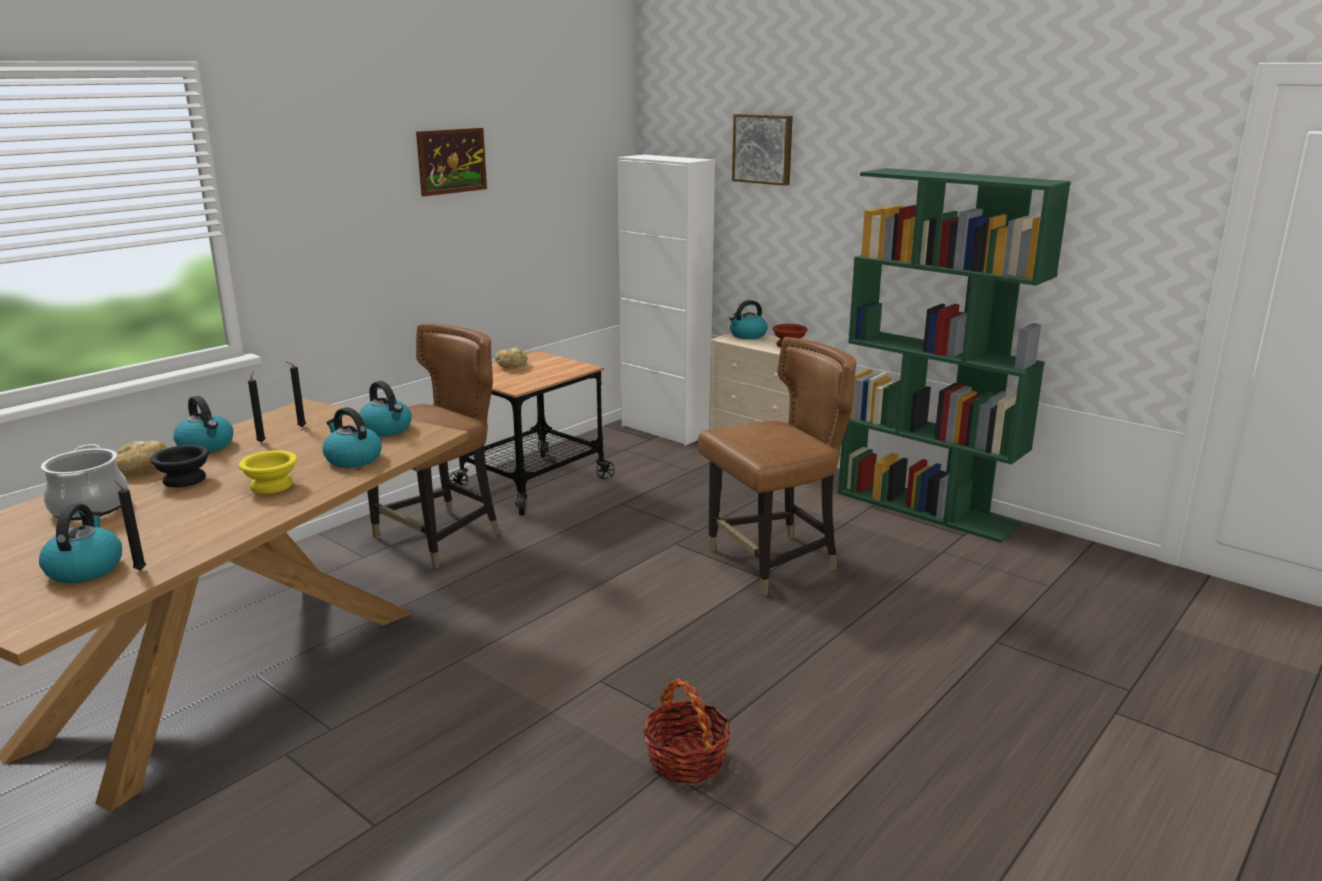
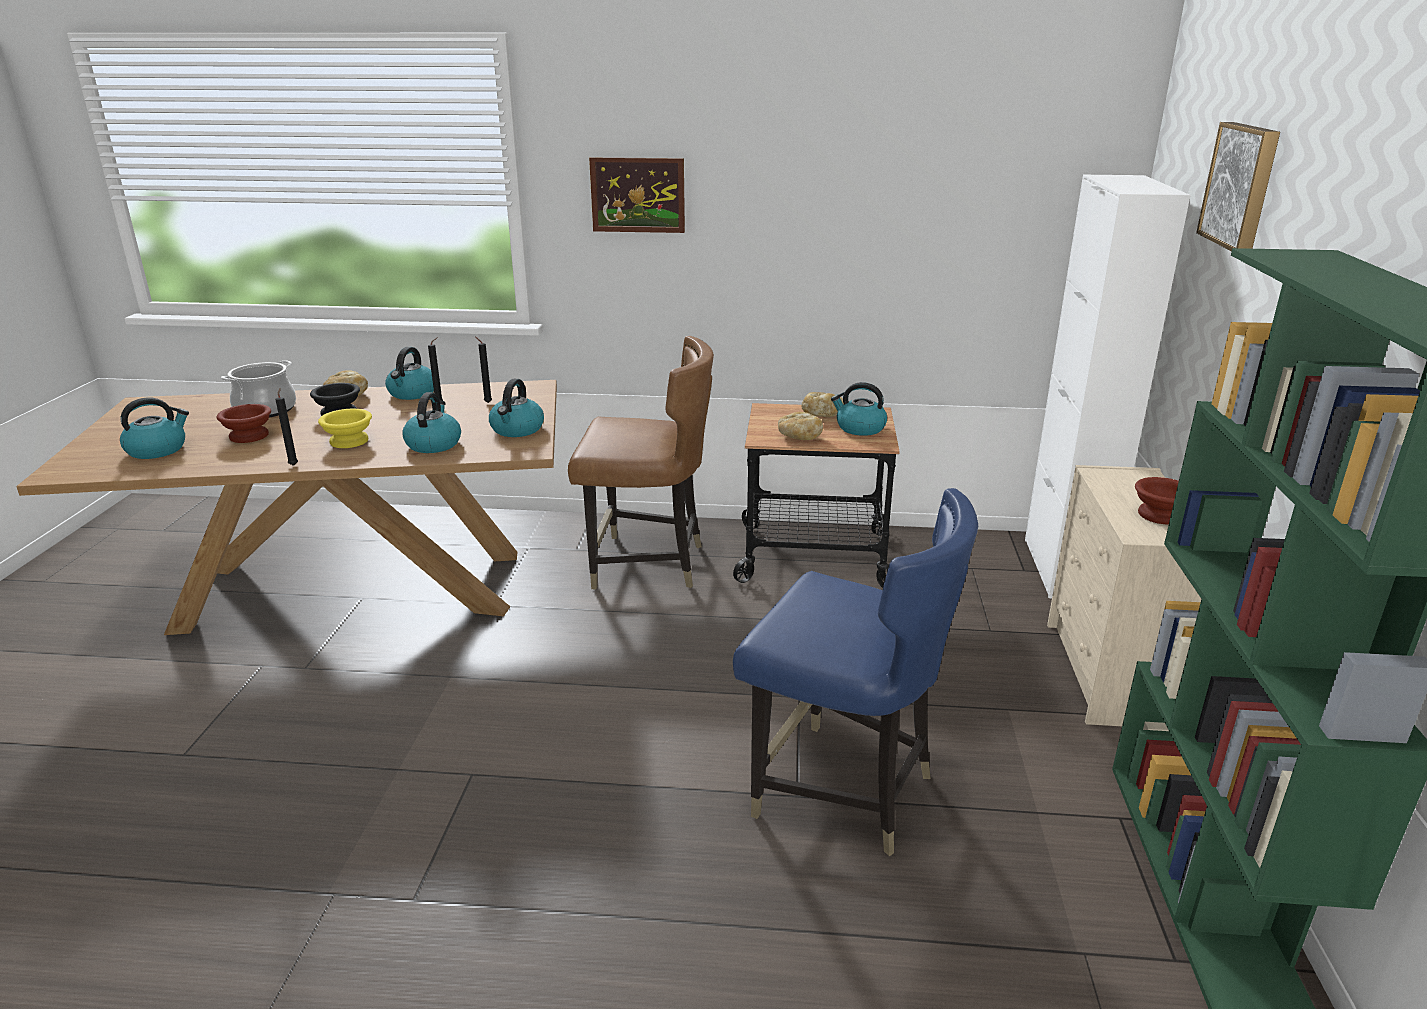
camera: 55 degrees right, 5 degrees up
black candle [114,480,146,570] -> black candle moved to [275,388,298,466]
picture [416,128,487,196] -> picture moved to [589,157,685,233]
basket [643,677,731,784] -> none
brown chair [698,337,856,596] -> blue chair [733,488,978,856]
kettle [729,300,768,339] -> kettle moved to [831,382,887,436]
none -> brown bowl [217,404,271,443]
none -> bread [778,412,823,440]

